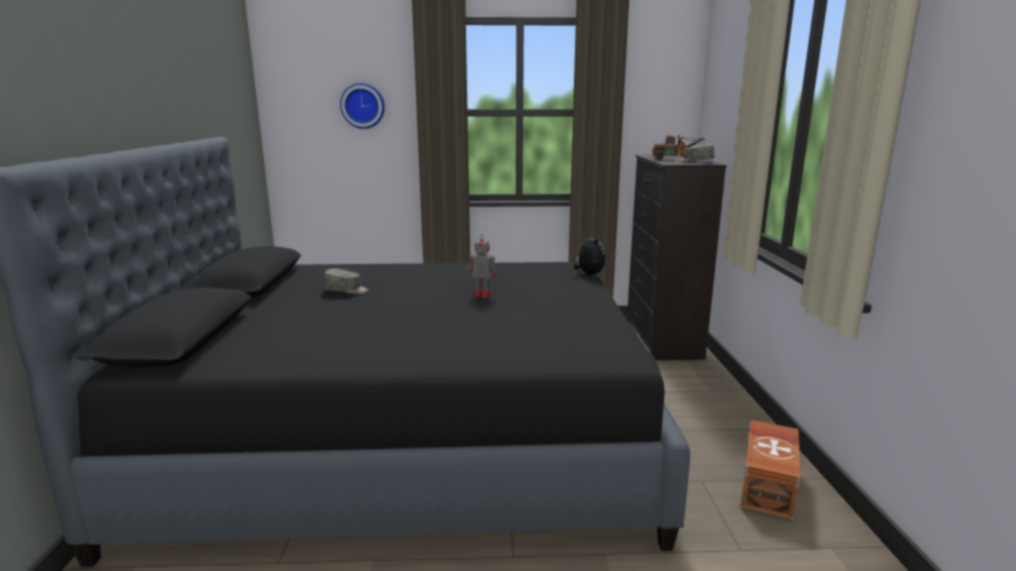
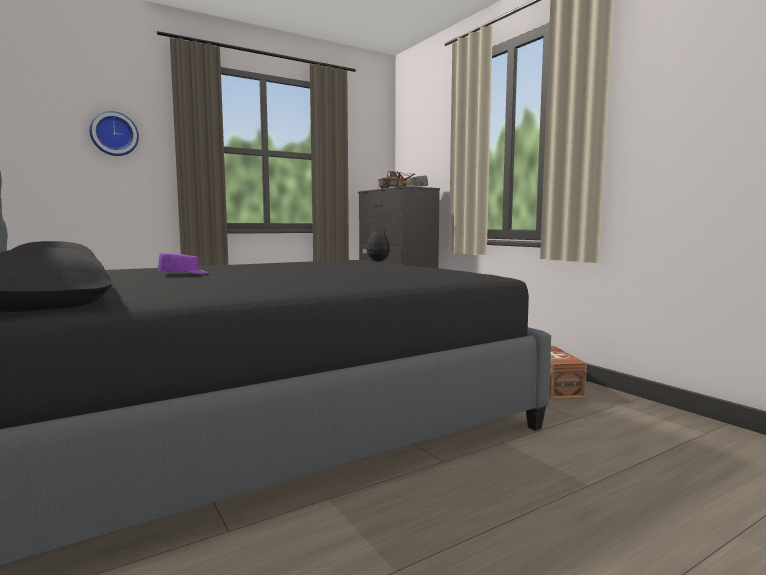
camera: 30 degrees left, 10 degrees down
grey cap [323,268,369,294] -> purple cap [158,253,208,274]
toy robot [467,234,496,298] -> none

